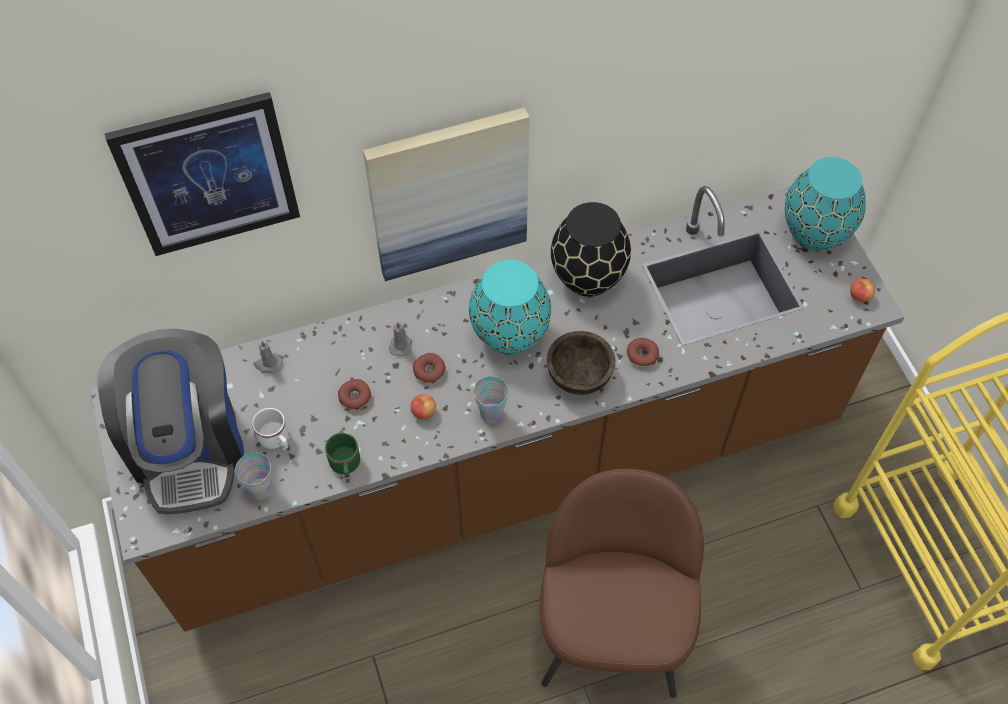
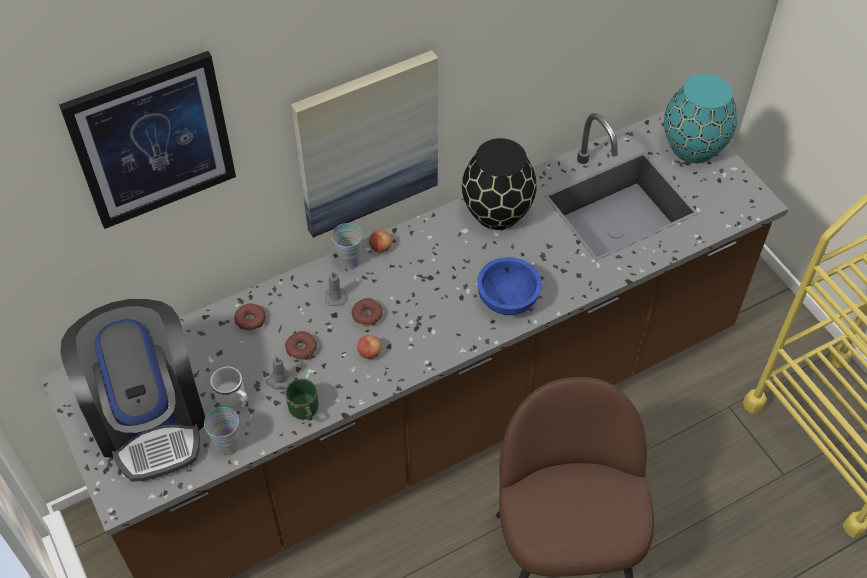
camera: 10 degrees left, 5 degrees down
grey candle [254,341,282,374] -> grey candle moved to [266,356,294,390]
turquoise vase [469,260,551,355] -> none
cup [474,376,509,424] -> cup moved to [331,223,363,269]
brown bowl [547,331,615,395] -> blue bowl [477,257,542,315]
donut [627,338,659,367] -> donut moved to [234,304,266,331]
apple [850,278,875,302] -> apple moved to [369,230,392,253]

